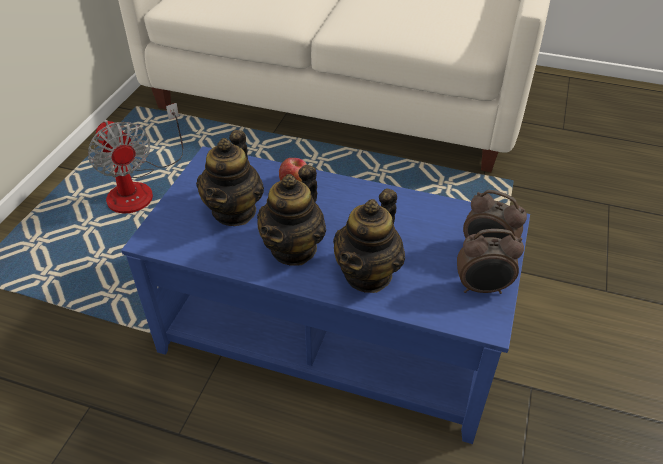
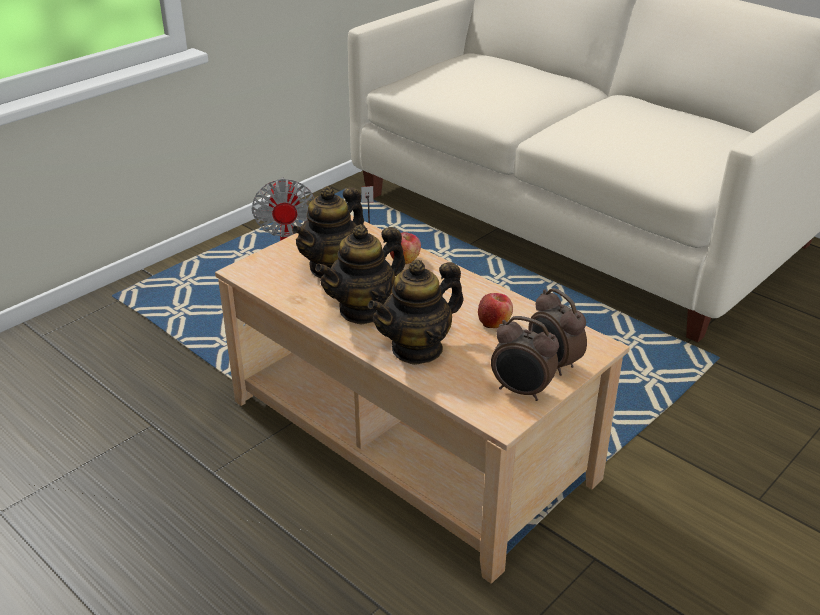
camera: 25 degrees right, 10 degrees down
blue coffee table [121,146,530,444] -> beige coffee table [215,215,630,584]
none -> apple [478,293,513,328]

